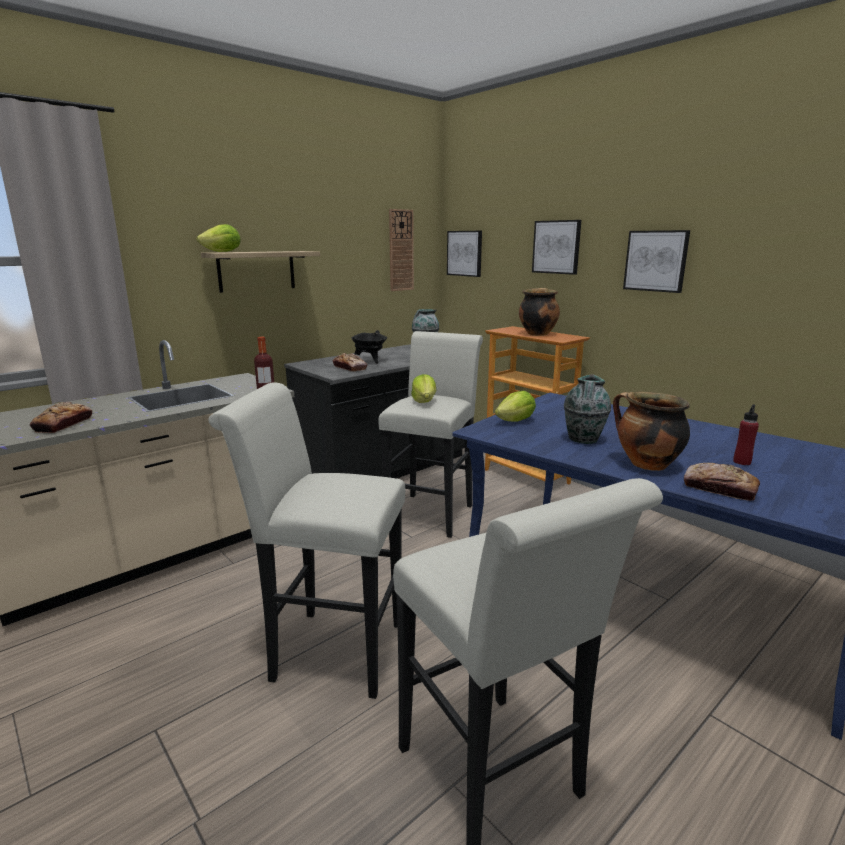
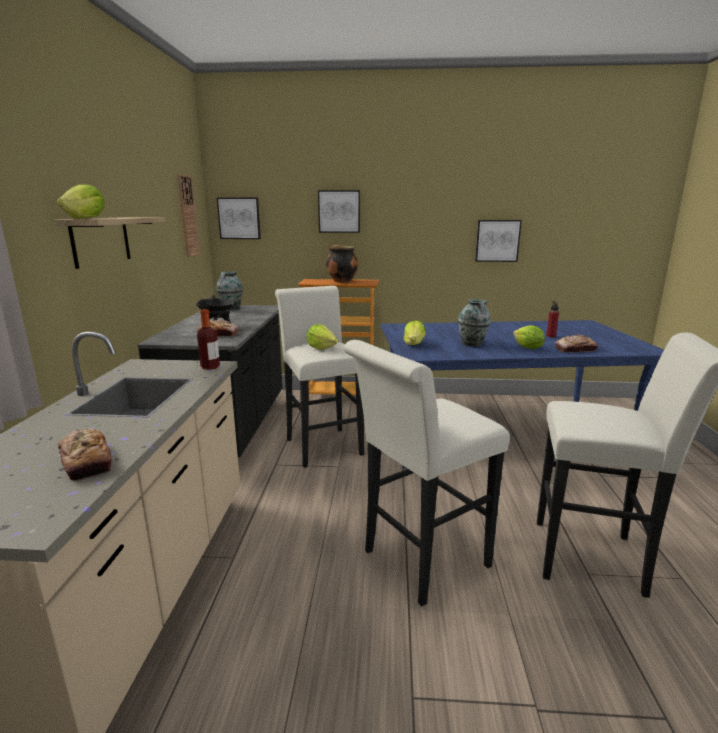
camera: 45 degrees left, 0 degrees up
cooking pot [613,392,690,471] -> lettuce [513,325,545,349]
picture [623,230,690,293] -> picture moved to [475,220,522,262]

